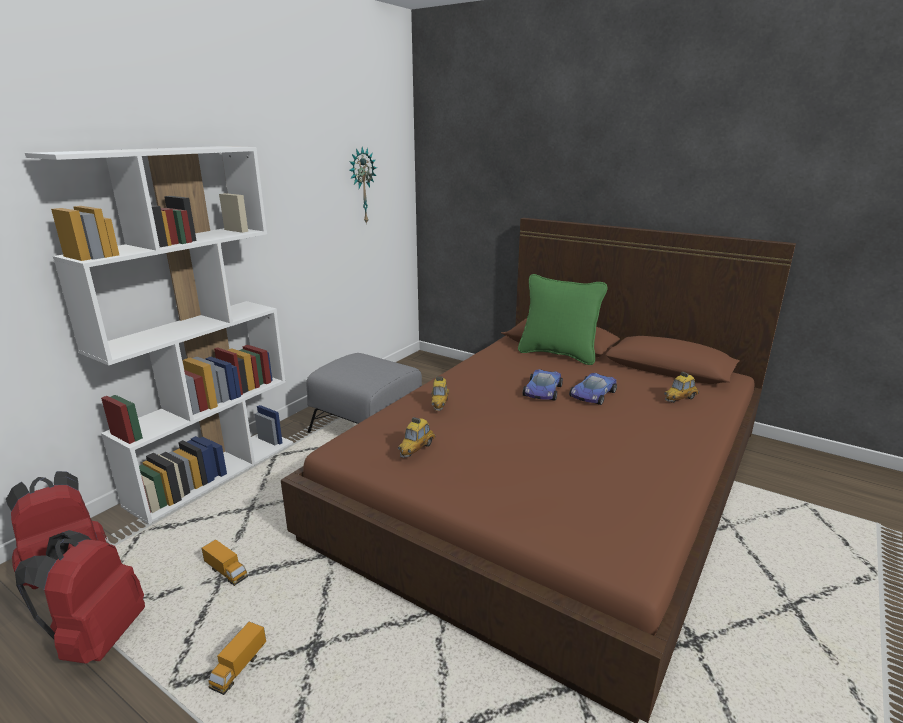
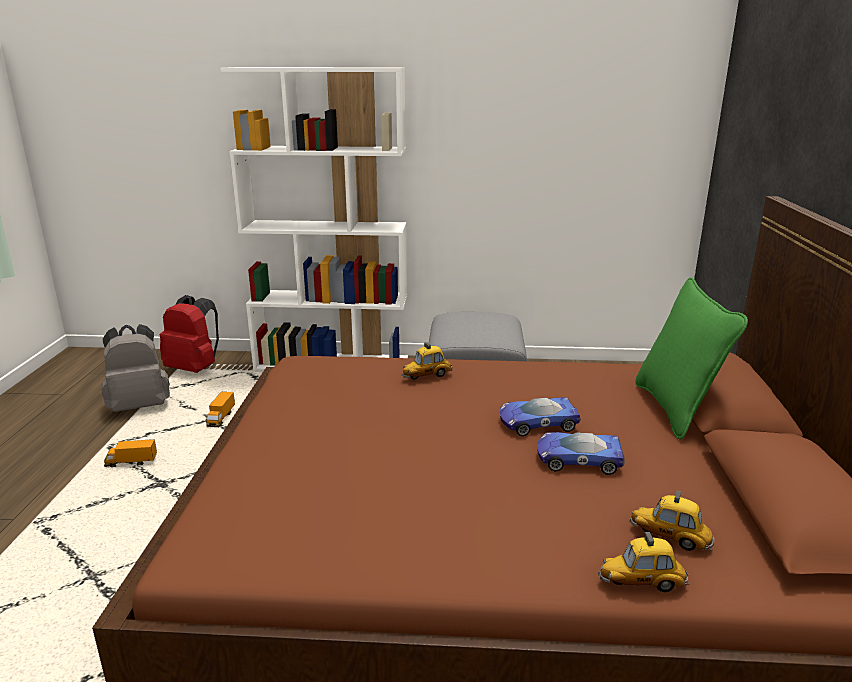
camera: 60 degrees right, 0 degrees up
red backpack [15,530,145,664] -> grey backpack [102,324,170,412]
wall clock [349,147,377,225] -> none
toy car [398,417,436,458] -> toy car moved to [598,532,689,592]

